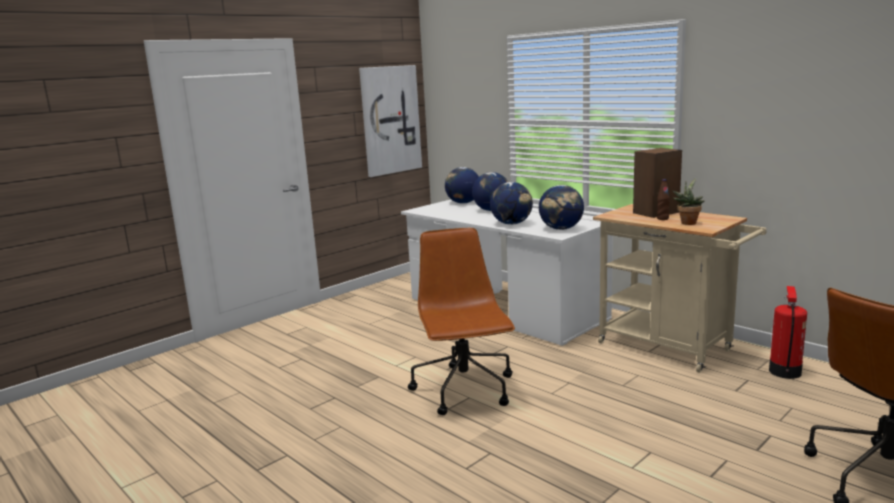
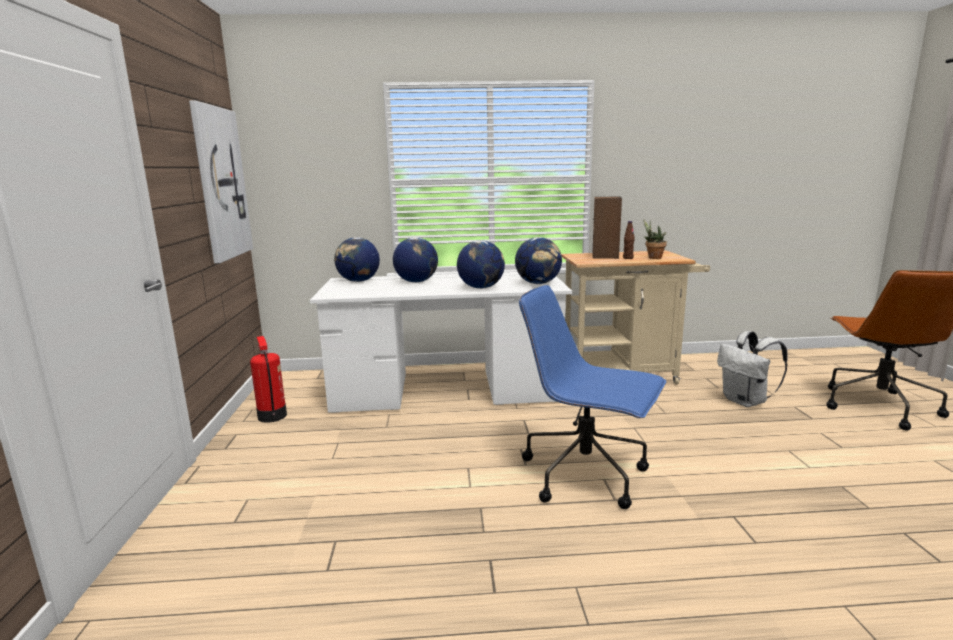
camera: 50 degrees left, 0 degrees up
brown office chair [408,228,515,415] -> blue office chair [519,285,666,509]
fire extinguisher [769,286,807,379] -> fire extinguisher moved to [250,336,287,423]
none -> white backpack [717,331,788,407]

